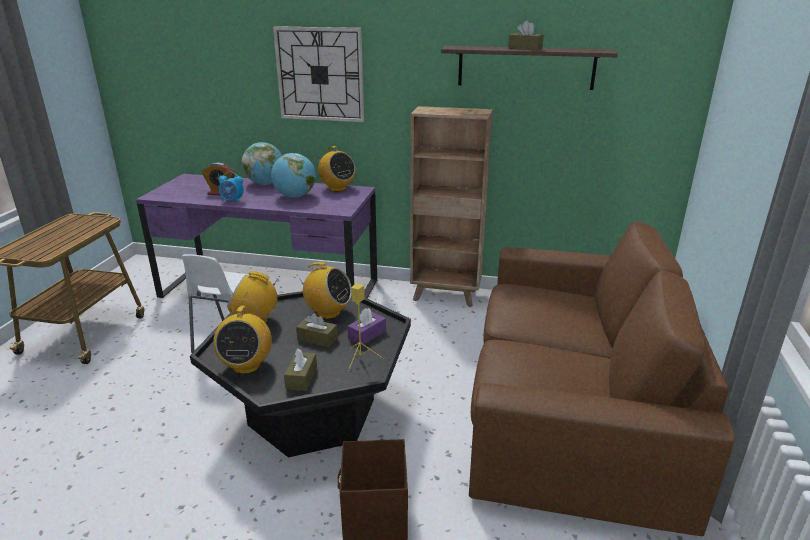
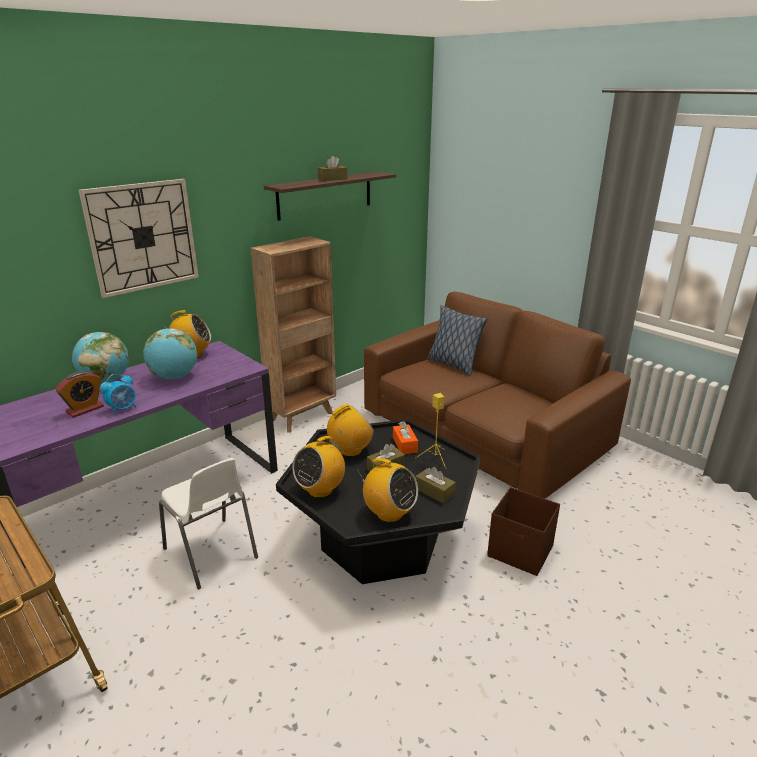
camera: 55 degrees left, 0 degrees up
purple tissue box [347,308,386,346] -> orange tissue box [393,421,418,454]
none -> pillow [428,305,487,376]

